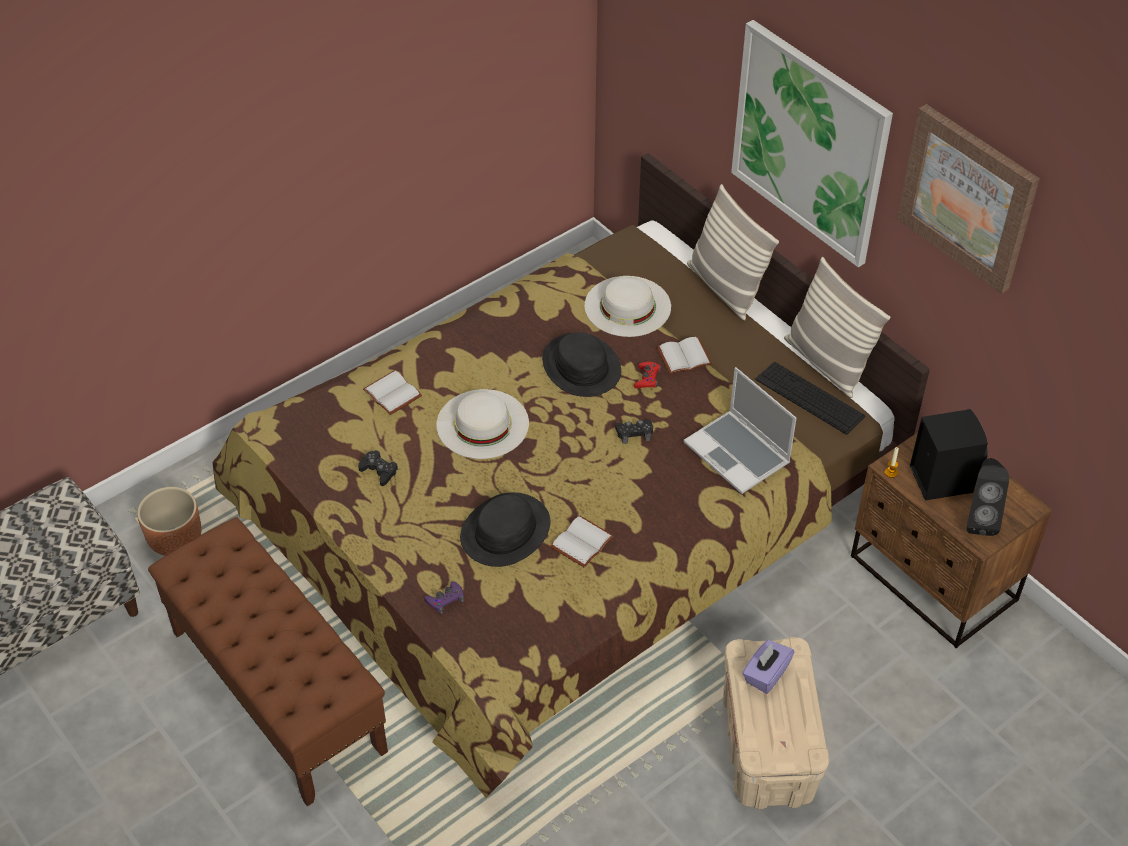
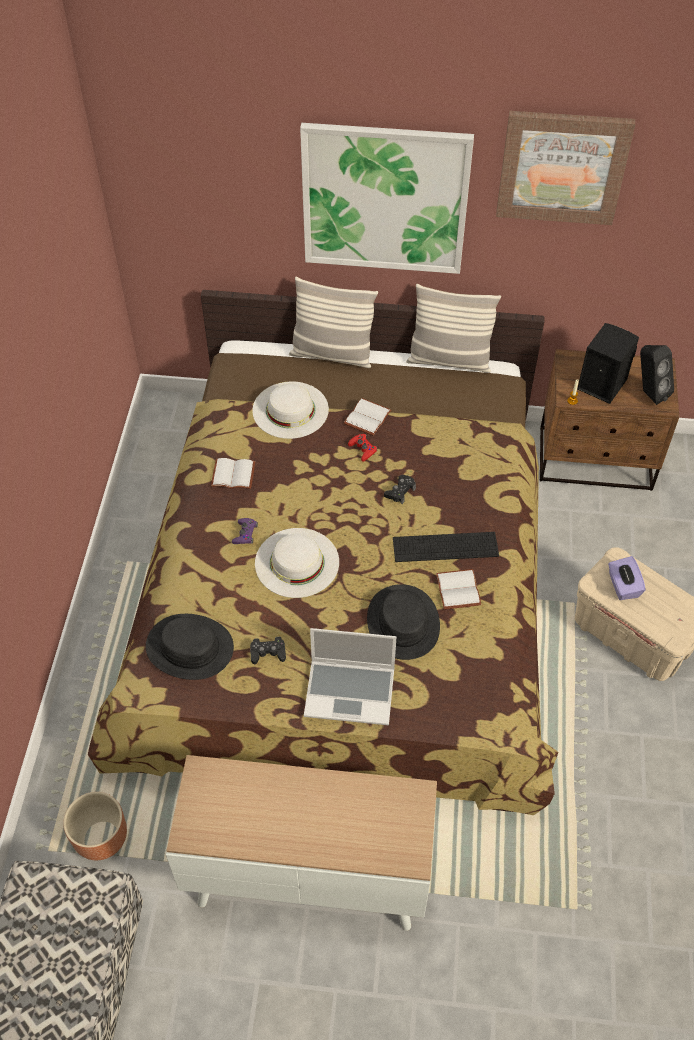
camera: 45 degrees left, 5 degrees up
brown bench [148,517,388,807] -> cabinet [166,755,437,931]
white book [363,370,422,415] -> white book moved to [211,458,255,489]
purple game controller [424,581,464,614] -> purple game controller moved to [232,518,258,544]
black hat [542,332,621,397] -> black hat moved to [146,614,234,680]
laptop [683,367,796,494] -> laptop moved to [304,628,396,725]
keyboard [755,362,866,435] -> keyboard moved to [393,532,499,562]

